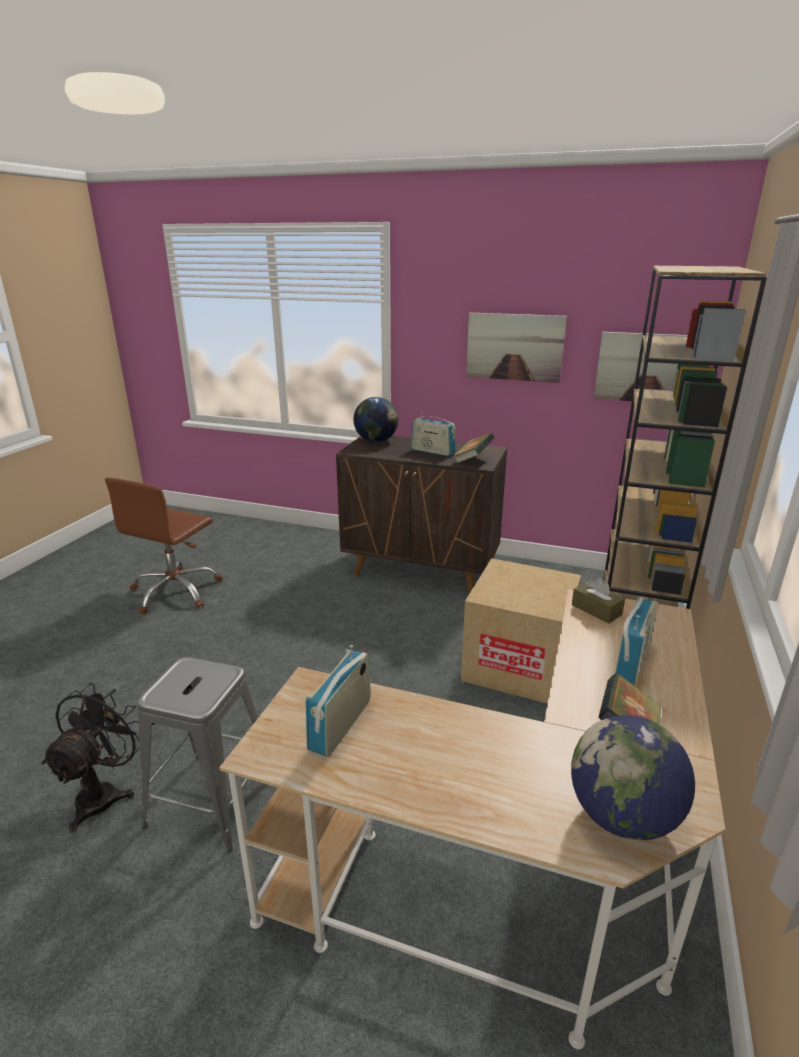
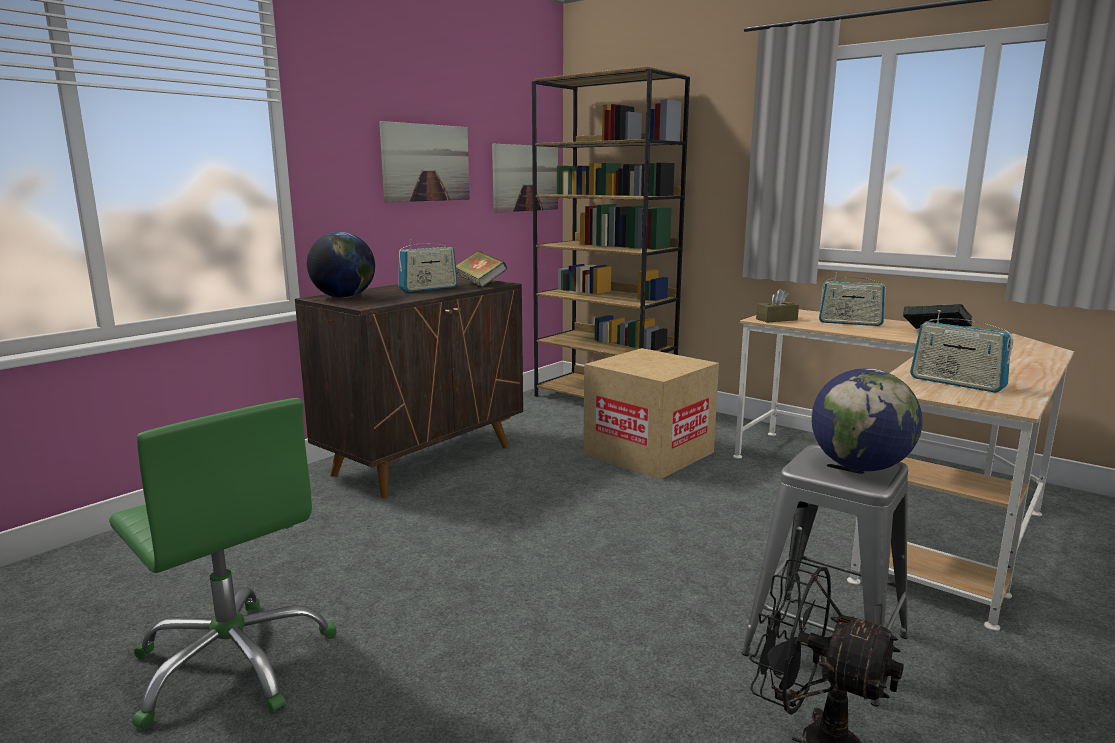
camera: 70 degrees left, 10 degrees down
brown office chair [105,478,222,614] -> green office chair [109,398,337,730]
globe [571,715,695,841] -> globe moved to [811,368,923,471]
radio [615,597,658,685] -> radio turned 150 degrees clockwise [819,272,886,326]

